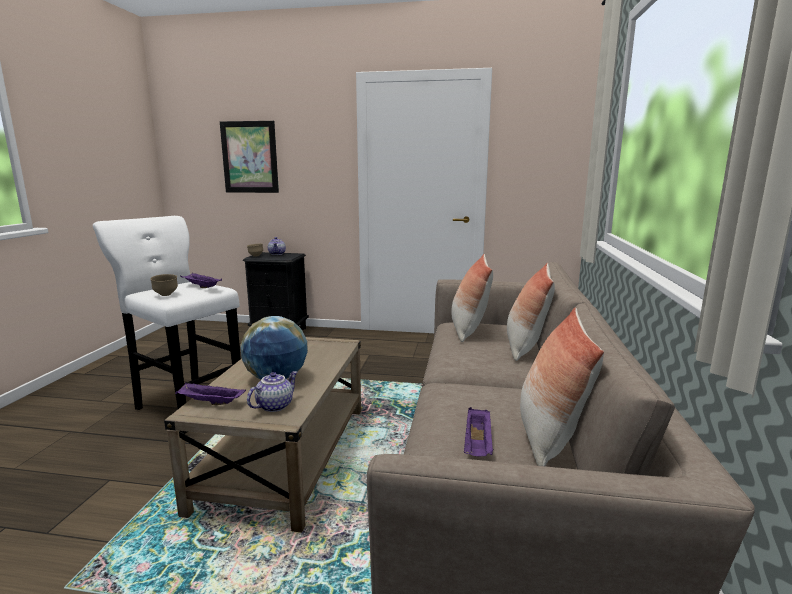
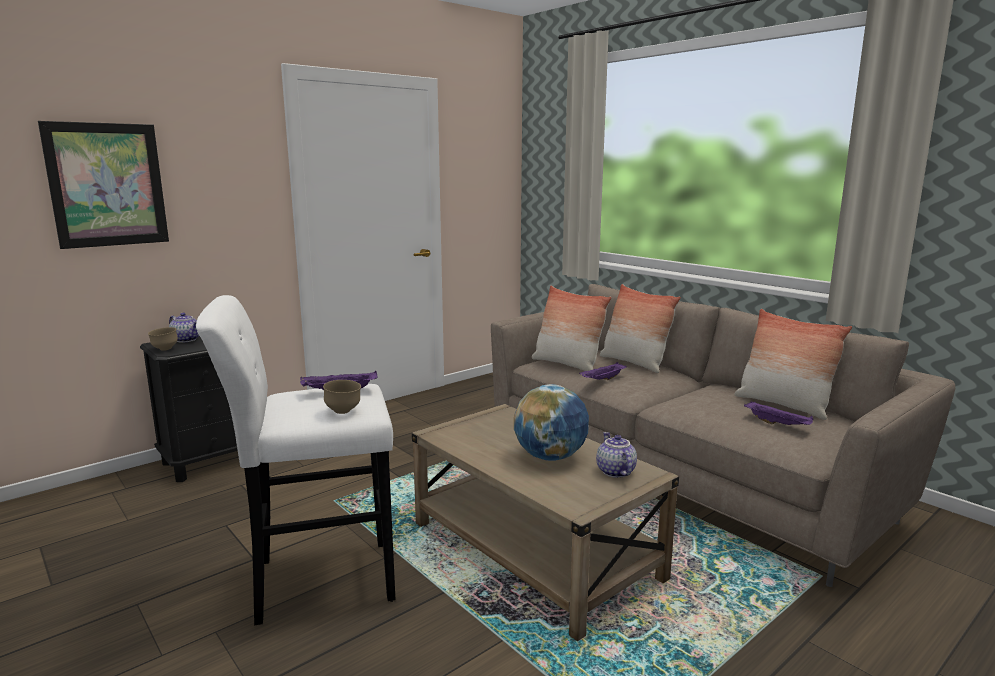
camera: 50 degrees left, 0 degrees up
purple tray [175,383,246,405] -> purple tray moved to [579,362,627,380]

